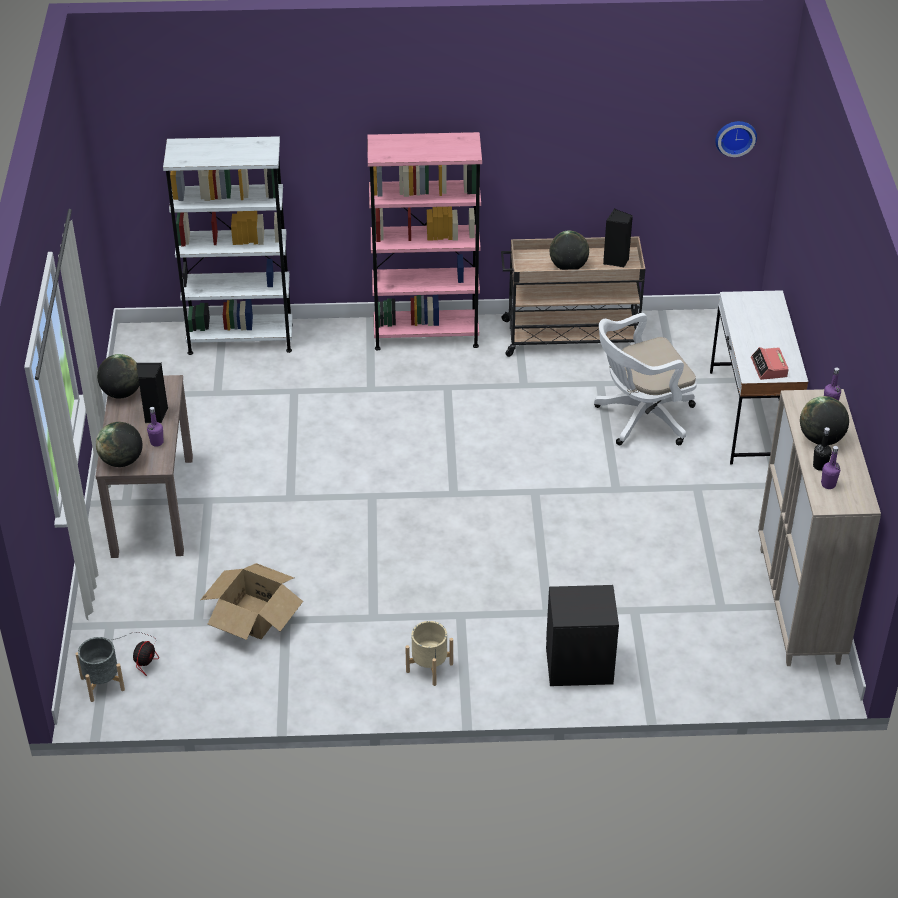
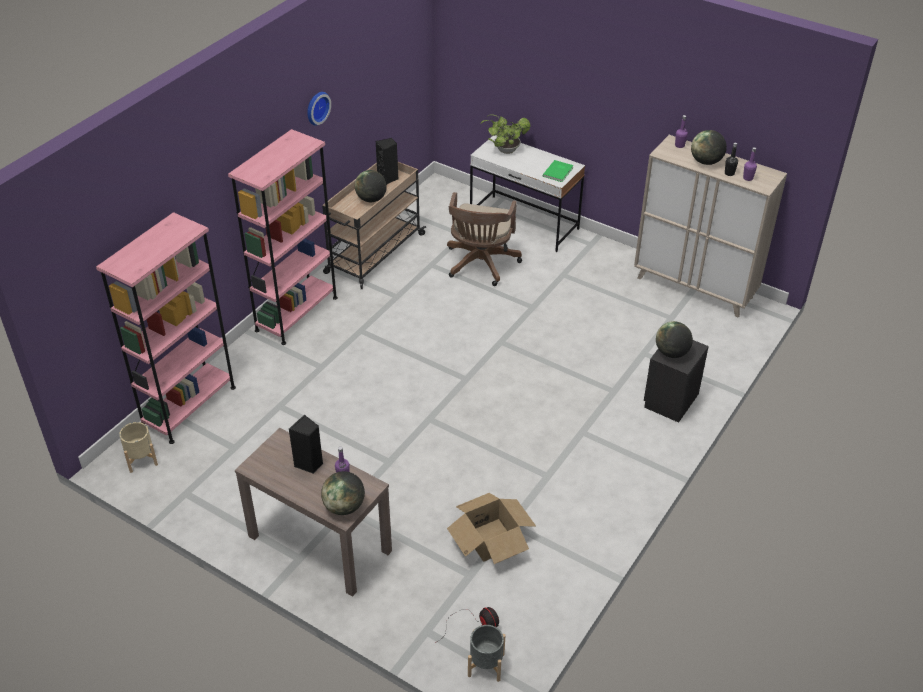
camera: 55 degrees left, 0 degrees up
globe [97,354,139,399] -> globe moved to [656,321,693,358]
white bookcase [163,136,293,355] -> pink bookcase [96,212,236,444]
beige planter [405,621,453,686] -> beige planter moved to [119,422,158,473]
white office chair [594,313,697,445] -> brown office chair [447,192,522,286]
wall clock [716,121,757,157] -> wall clock moved to [307,92,331,126]
alarm clock [751,347,789,380] -> green book [543,160,574,182]
none -> potted plant [481,114,531,154]

